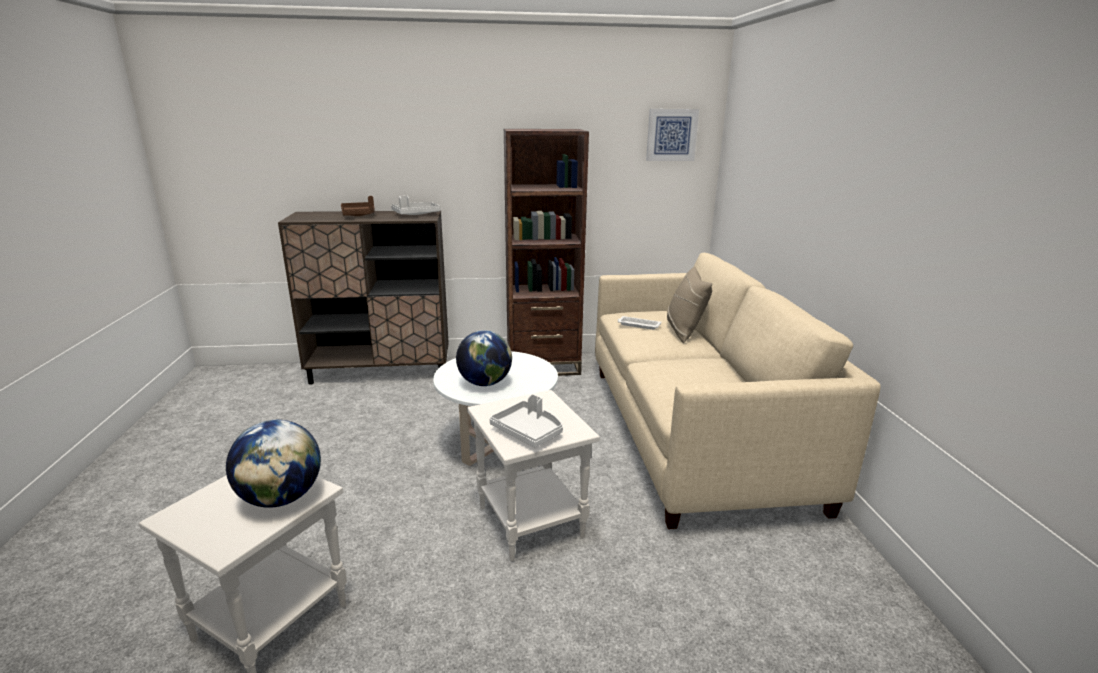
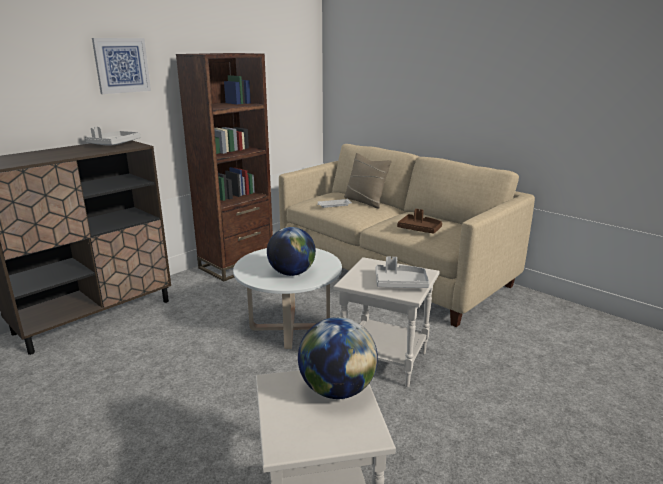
camera: 40 degrees left, 0 degrees up
brown tray [341,196,375,216] -> brown tray moved to [397,209,442,234]
picture [646,109,699,161] -> picture moved to [92,38,151,94]

